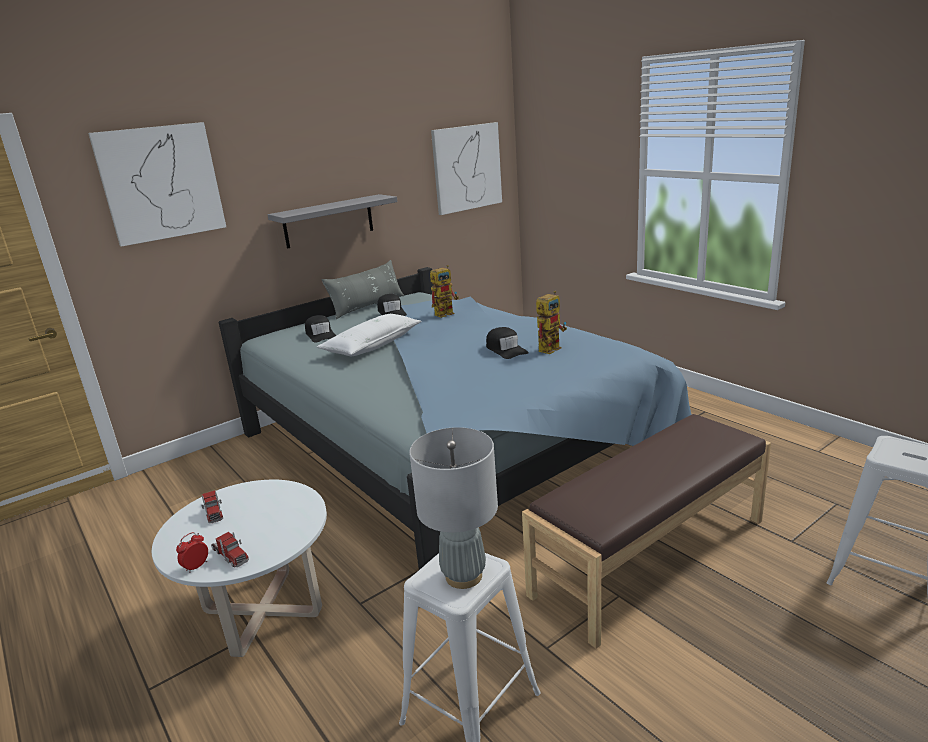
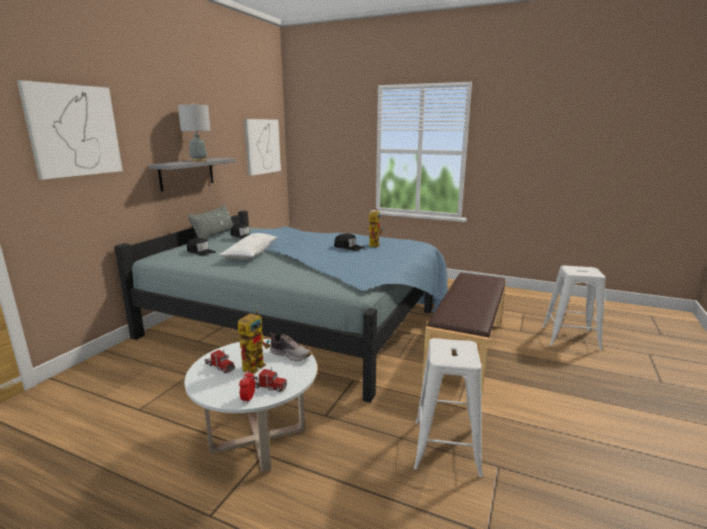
camera: 30 degrees left, 5 degrees down
grey table lamp [409,427,498,589] -> grey table lamp moved to [178,103,210,162]
toy robot [430,265,459,318] -> toy robot moved to [238,310,270,374]
none -> shoe [270,332,311,361]

